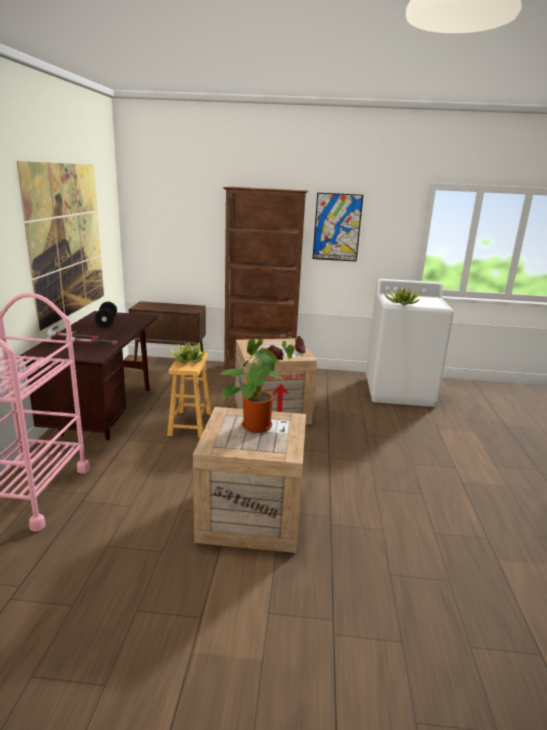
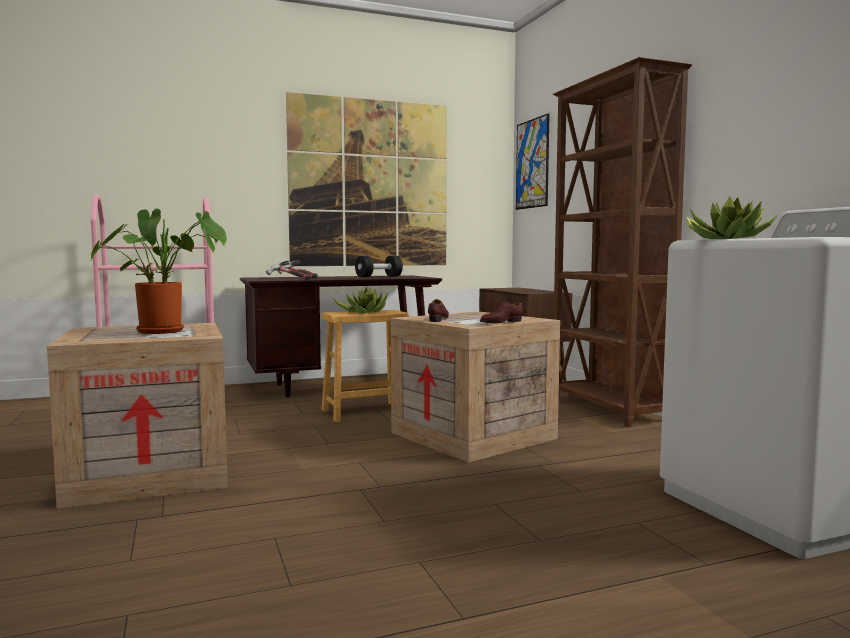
camera: 65 degrees right, 15 degrees down
picture [313,193,363,262] -> picture moved to [516,113,550,210]

